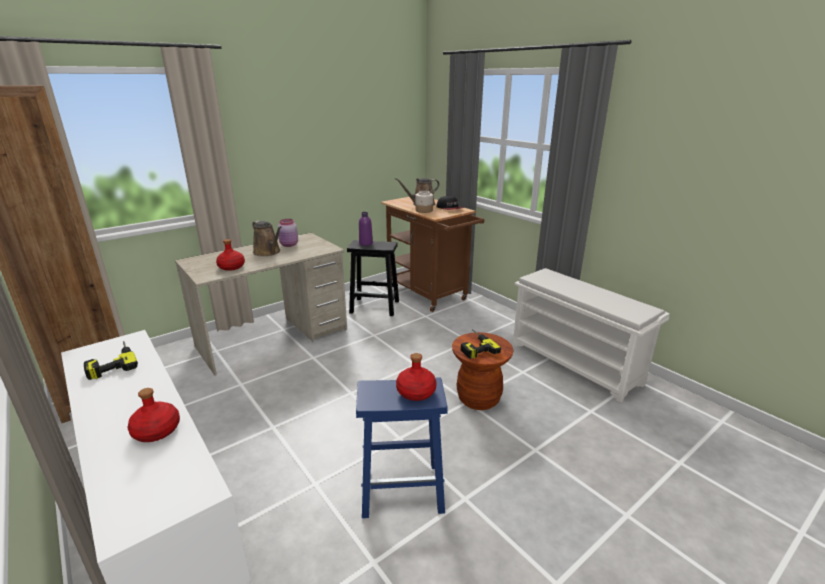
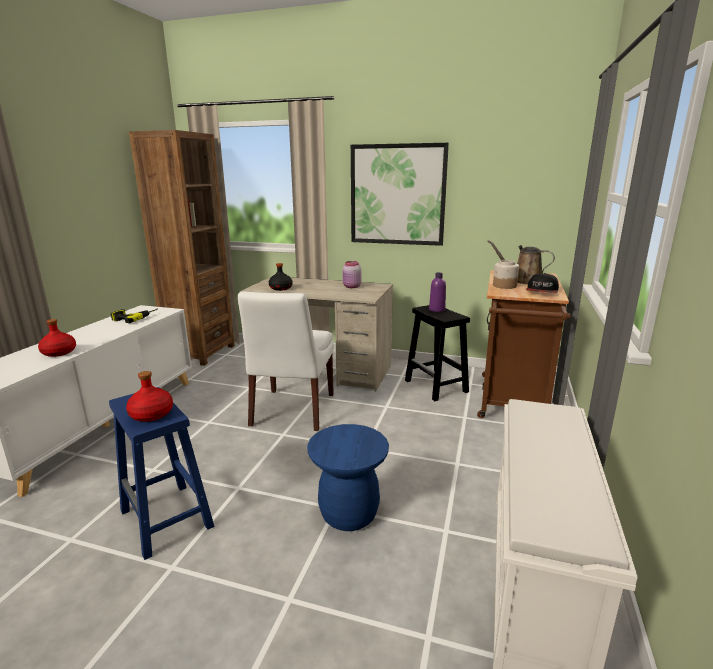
camera: 55 degrees right, 5 degrees down
red bottle [216,239,245,271] -> black bottle [269,263,292,291]
brown watering can [252,221,282,256] -> none
brown stool [452,332,514,410] -> blue stool [307,424,389,531]
power drill [461,329,501,359] -> none
none -> white chair [238,291,334,431]
none -> picture [351,143,449,246]

